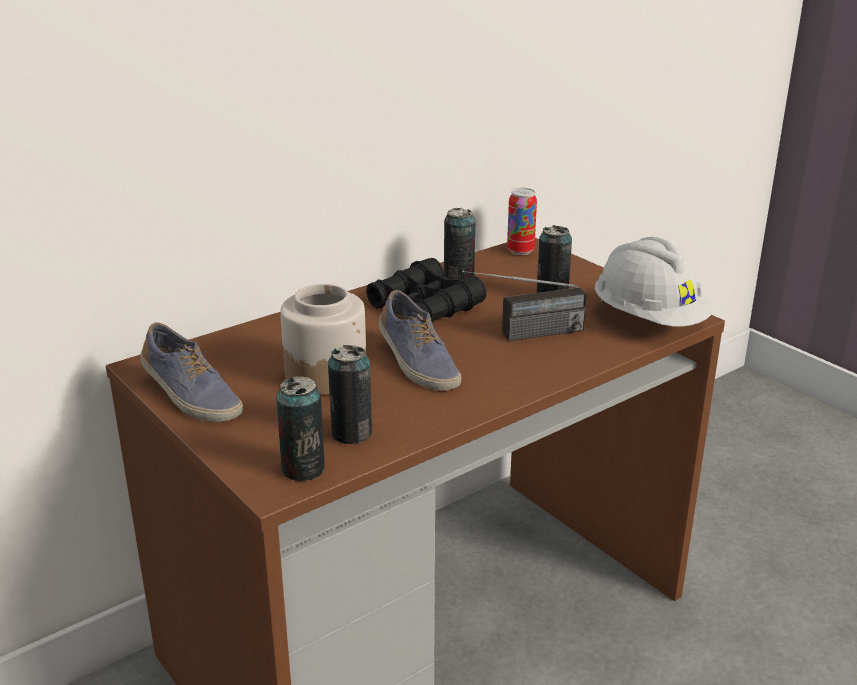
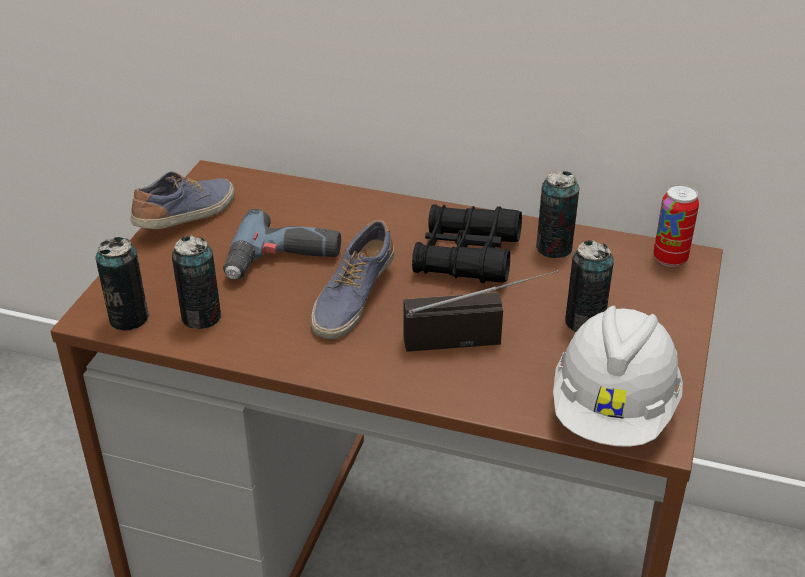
camera: 55 degrees right, 10 degrees up
shoe [141,322,243,422] -> shoe turned 150 degrees counterclockwise [131,171,235,229]
jar [280,284,366,395] -> power drill [223,209,341,279]
radio [462,270,587,341] -> radio turned 135 degrees clockwise [403,270,559,352]

